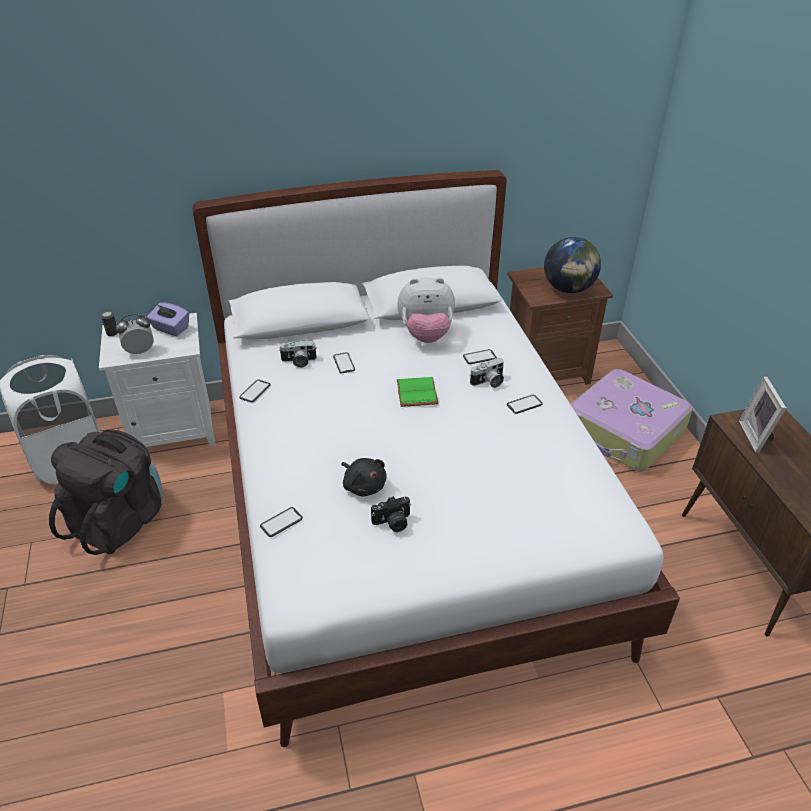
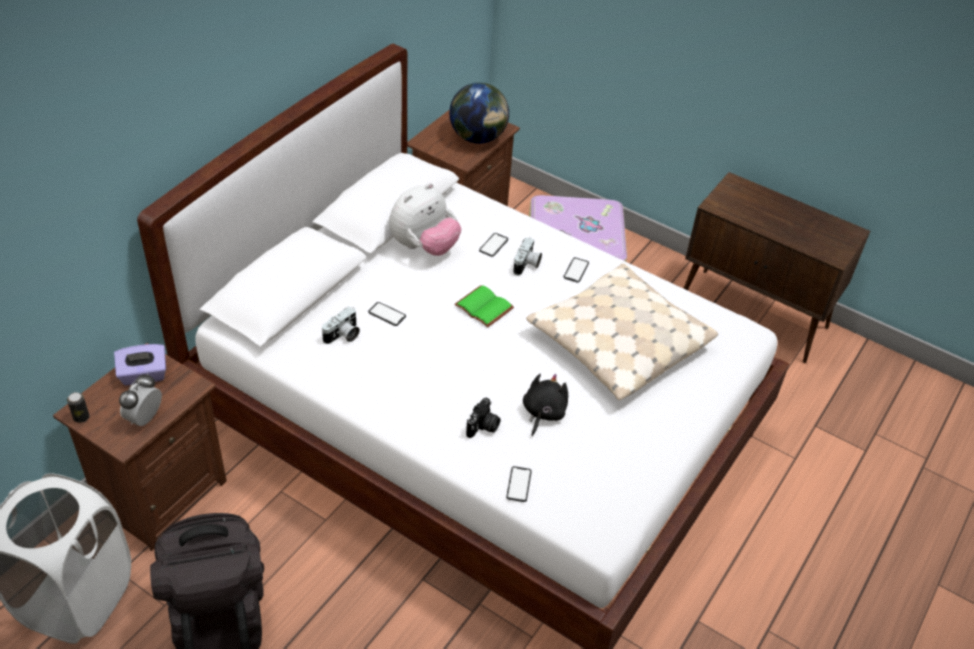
camera: 45 degrees left, 5 degrees up
white nightstand [99,313,216,447] -> brown nightstand [53,343,227,551]
phone [239,379,270,403] -> none
black plush toy [341,458,387,497] -> black plush toy turned 75 degrees counterclockwise [523,374,568,436]
camera [371,496,411,532] -> camera moved to [466,398,501,438]
picture frame [739,377,786,453] -> none
none -> beige pillow [526,264,718,400]

